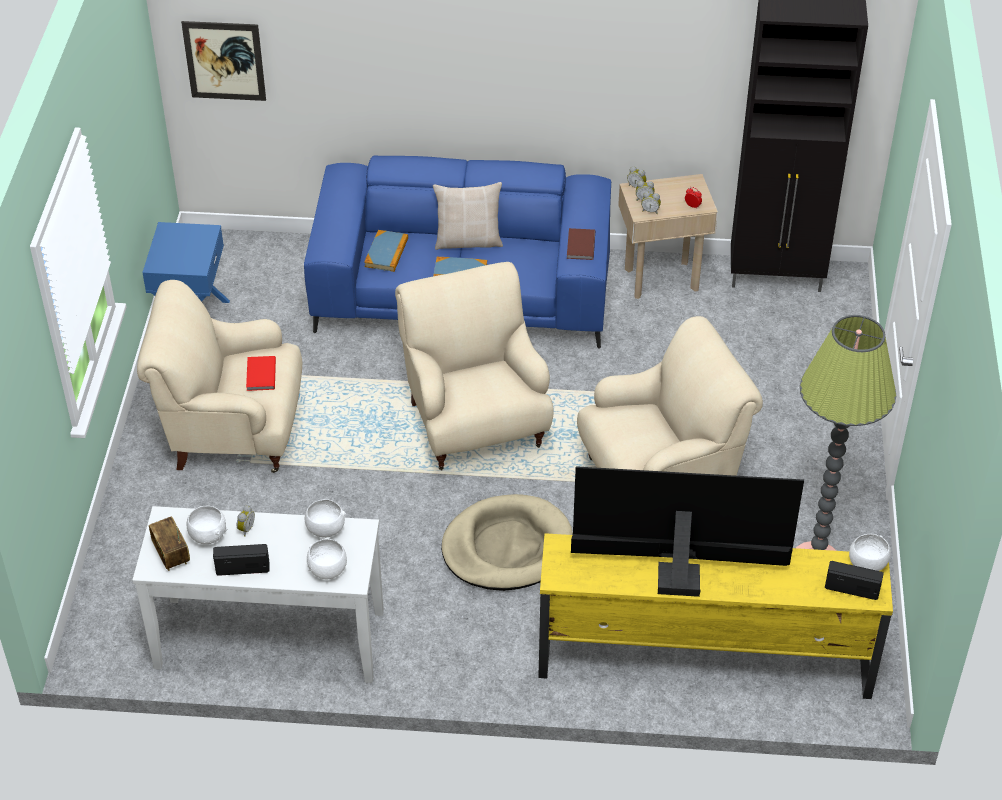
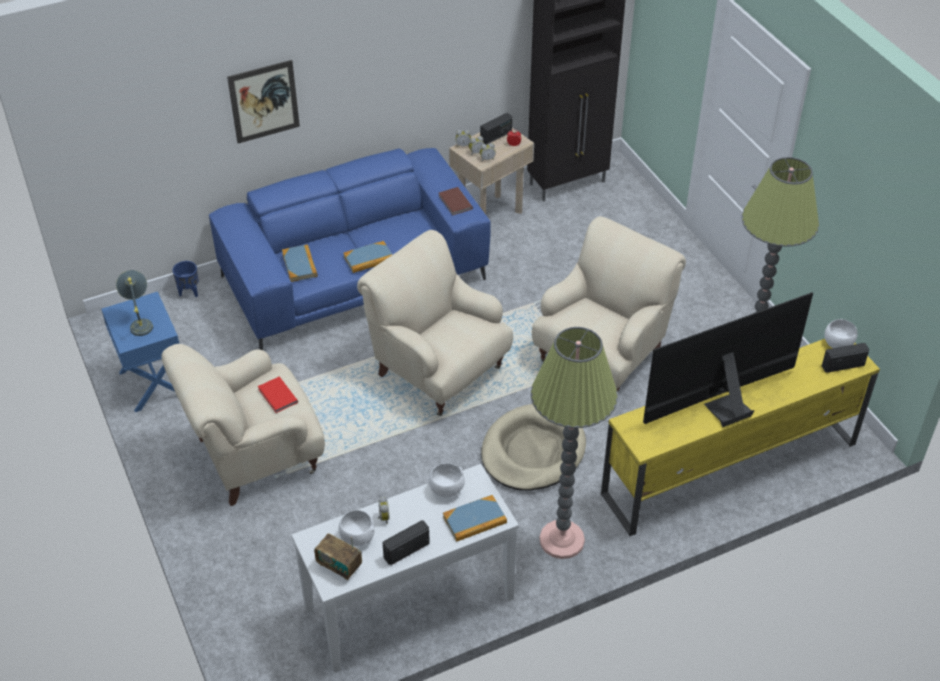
camera: 30 degrees left, 0 degrees up
picture [181,21,266,101] -> picture moved to [227,60,300,143]
white bowl [307,539,347,579] -> book [443,495,507,542]
beige pillow [433,182,503,250] -> none
none -> grey table lamp [116,270,153,336]
none -> blue planter [173,261,198,297]
none -> radio [480,113,512,145]
none -> floor lamp [531,327,618,559]

